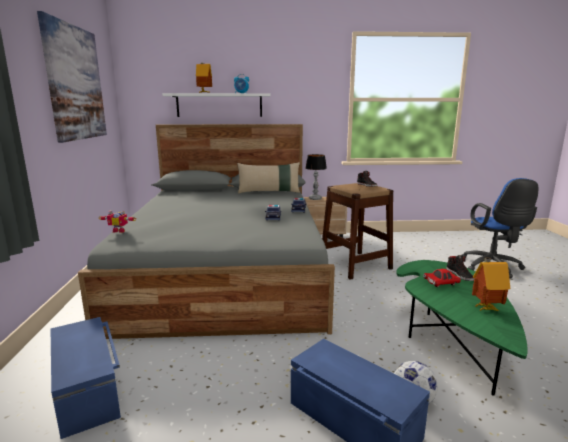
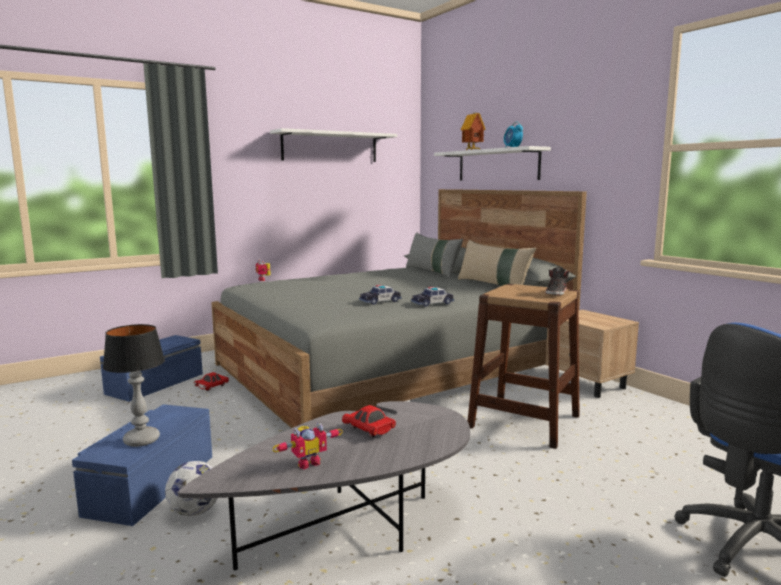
camera: 60 degrees right, 5 degrees down
picture [37,11,107,143] -> white shelf [270,128,397,162]
table lamp [305,154,327,200] -> table lamp moved to [103,324,165,447]
green coffee table [396,260,528,396] -> grey coffee table [178,401,470,570]
black shoe [446,255,474,281] -> none
toy house [472,258,511,311] -> toy robot [272,422,343,469]
none -> red toy car [194,372,229,391]
none -> grey pillow [406,233,463,278]

